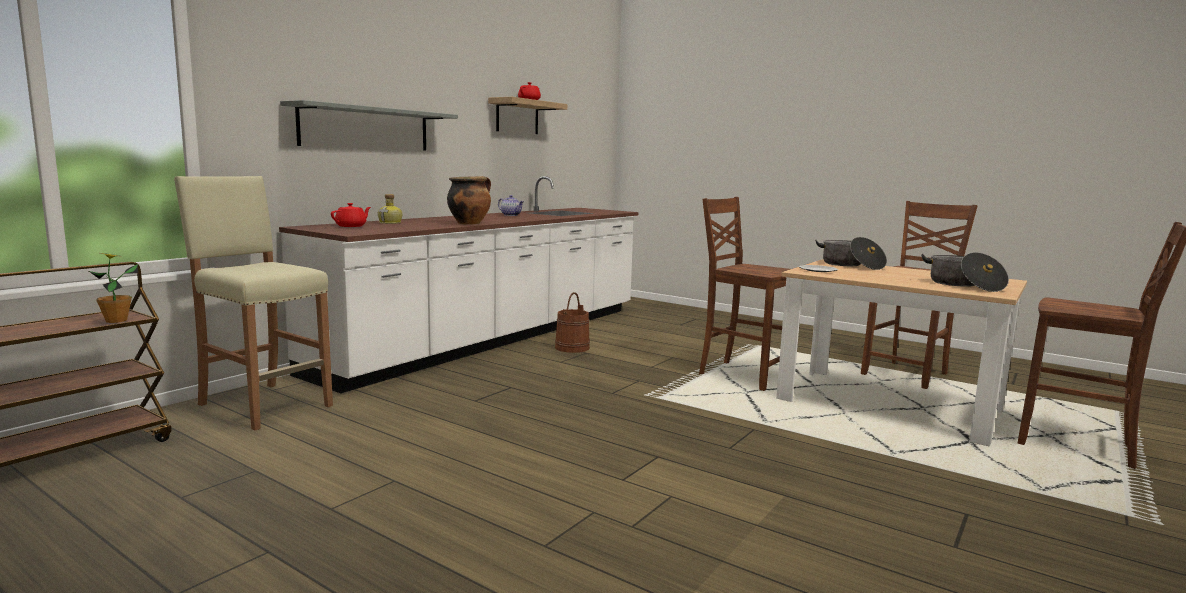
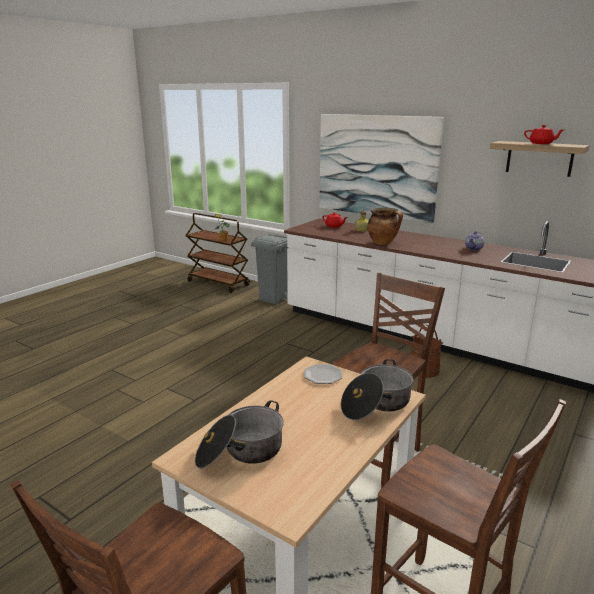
camera: 90 degrees right, 10 degrees up
beige stool [174,176,333,430] -> grey trash can [251,234,289,304]
grey shelf [280,100,458,151] -> picture [320,114,444,223]

